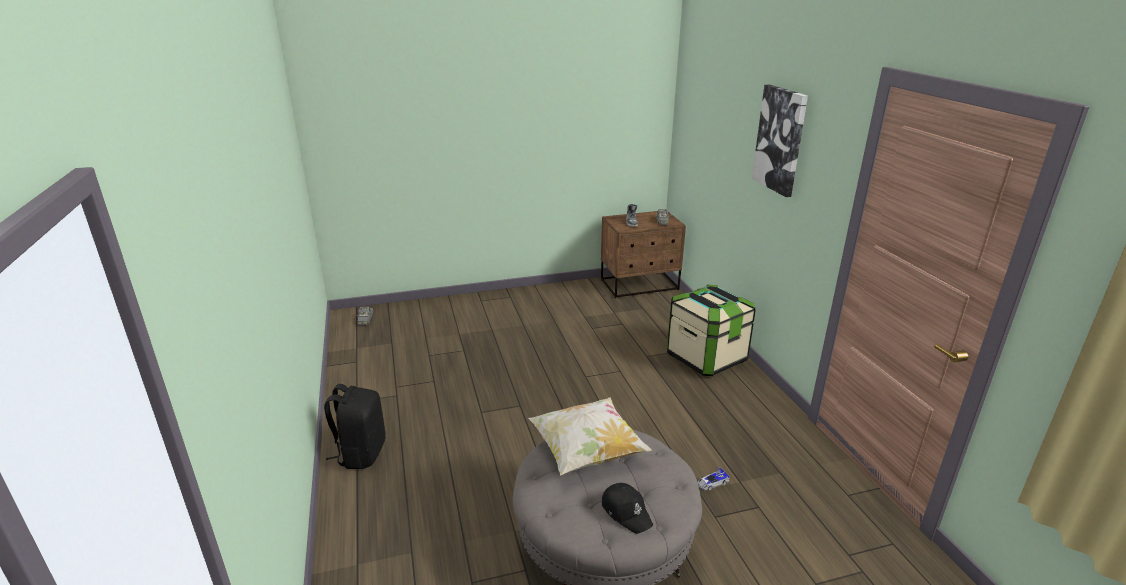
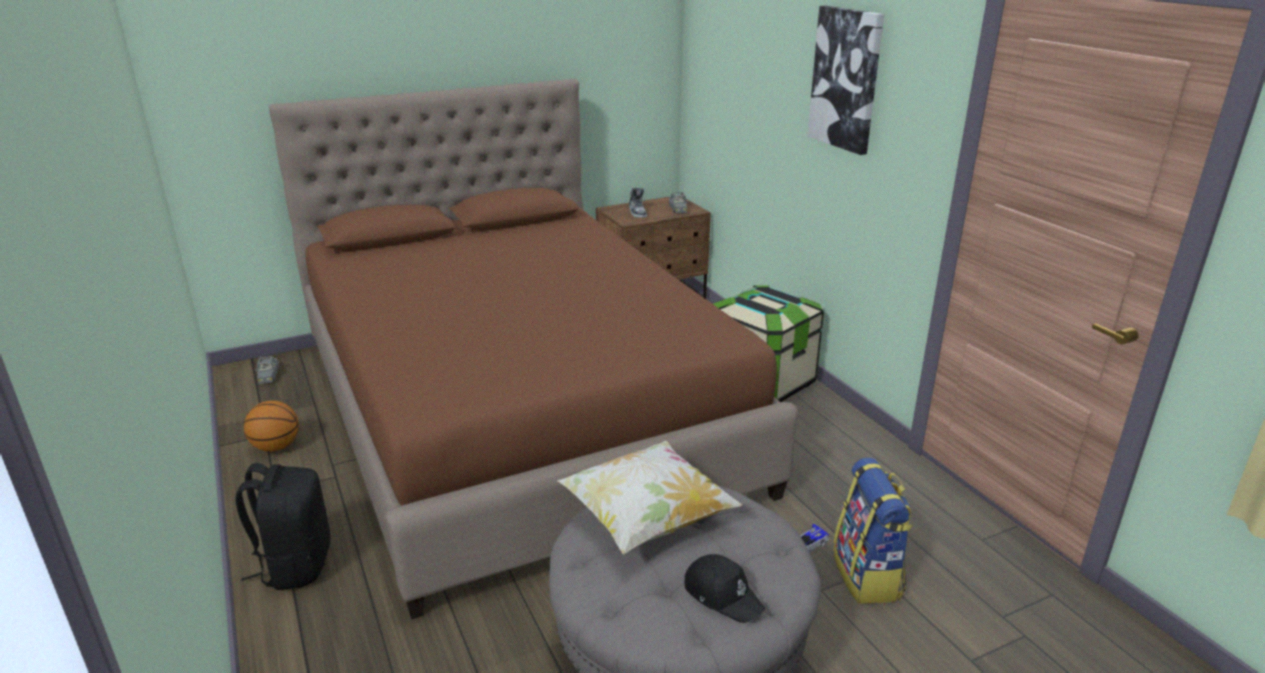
camera: 10 degrees left, 0 degrees up
none -> basketball [244,401,299,452]
none -> brown bed [269,79,798,619]
none -> backpack [833,458,913,604]

